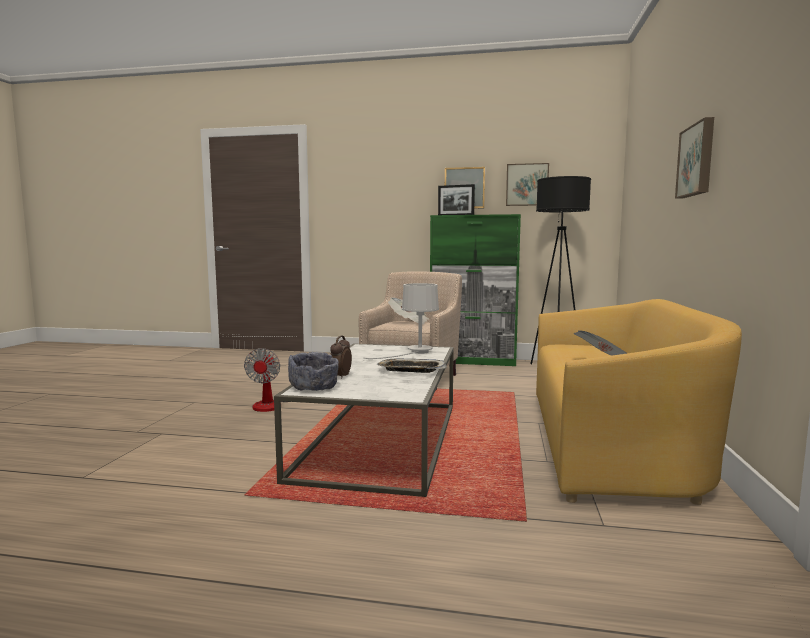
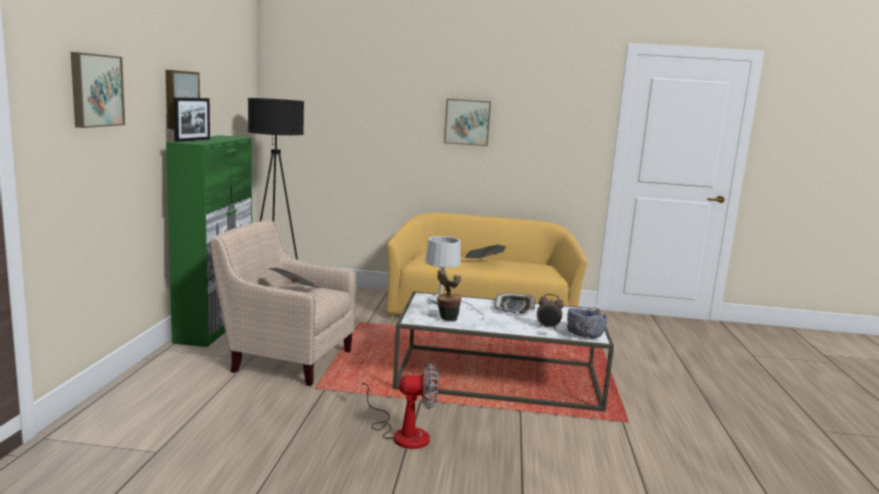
camera: 95 degrees left, 5 degrees up
picture [506,163,549,206] -> picture moved to [71,52,125,128]
none -> potted plant [437,269,461,321]

